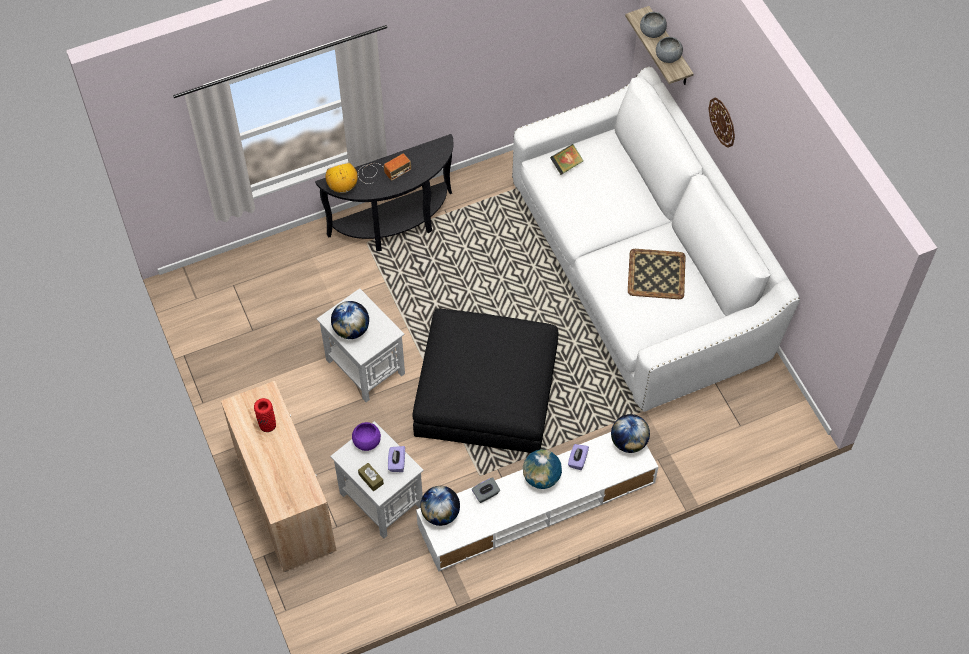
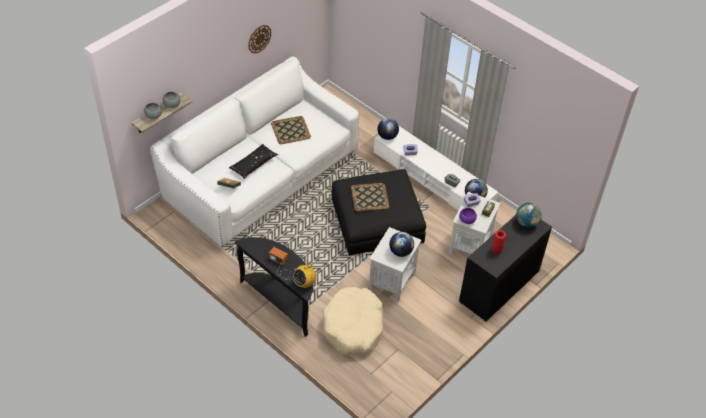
camera: 115 degrees left, 10 degrees down
beige cabinet [221,381,336,572] -> black cabinet [459,215,552,322]
globe [523,450,562,489] -> globe moved to [516,203,541,227]
wall clock [709,97,735,148] -> wall clock moved to [248,25,271,53]
none -> black pillow [229,144,278,179]
none -> beige dog bed [322,287,383,355]
none -> tray [351,183,389,211]

